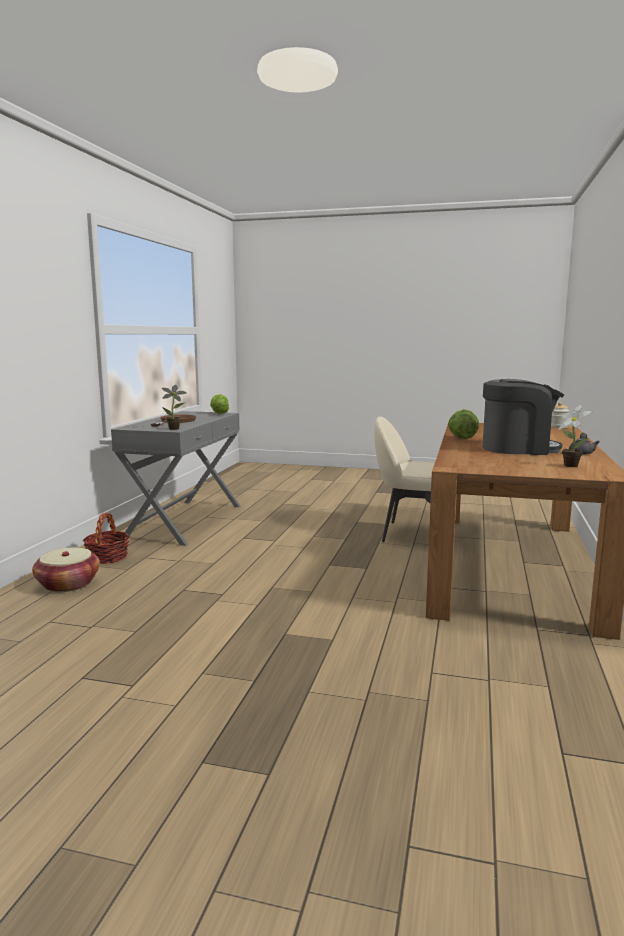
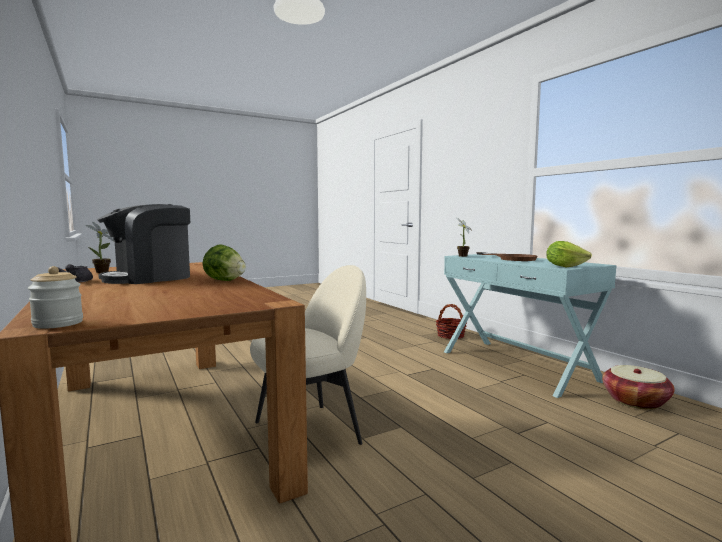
camera: 135 degrees right, 5 degrees down
basket [32,548,100,592] -> basket moved to [602,365,675,410]
grey console table [111,411,240,546] -> turquoise console table [444,254,617,398]

